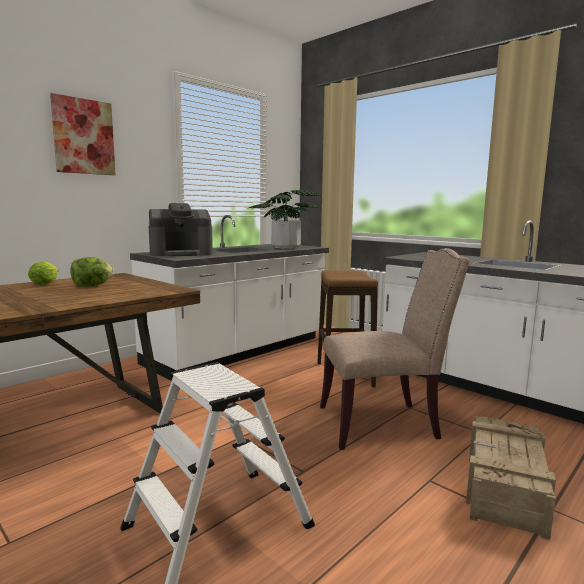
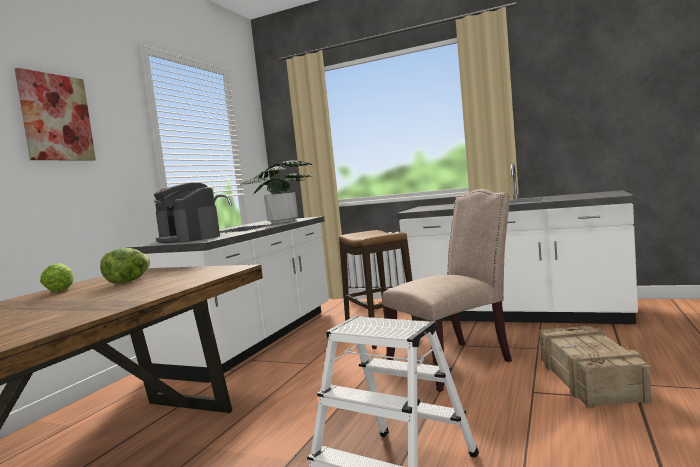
camera: 20 degrees left, 5 degrees down
coffee machine [149,203,213,256] -> coffee machine turned 90 degrees clockwise [154,182,220,243]

